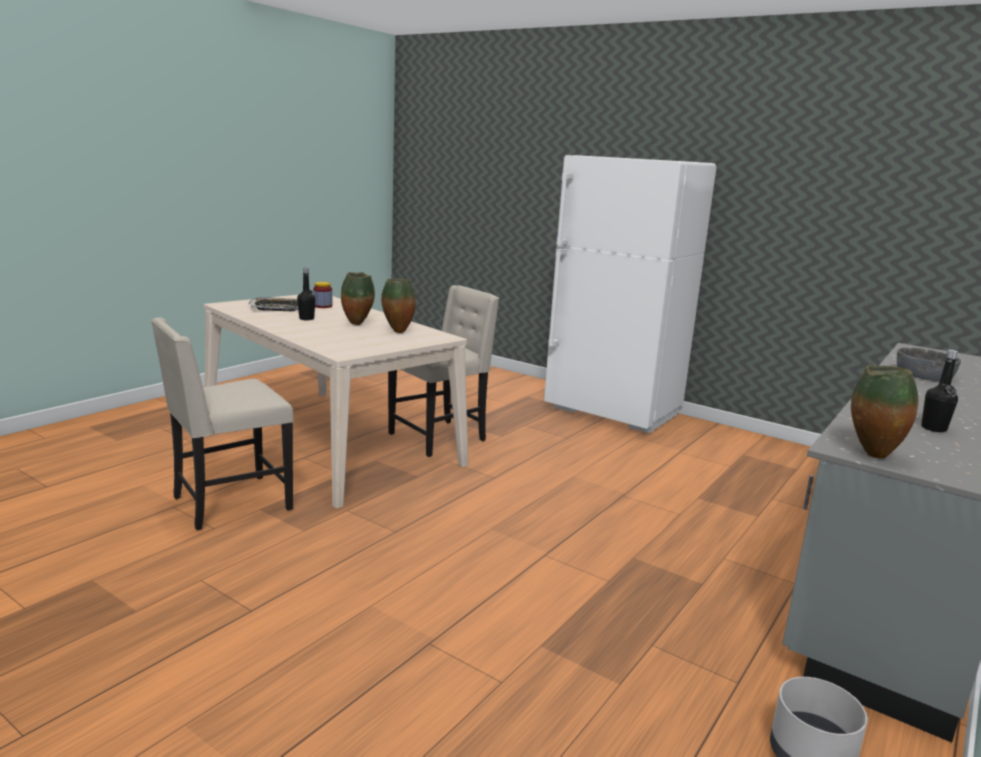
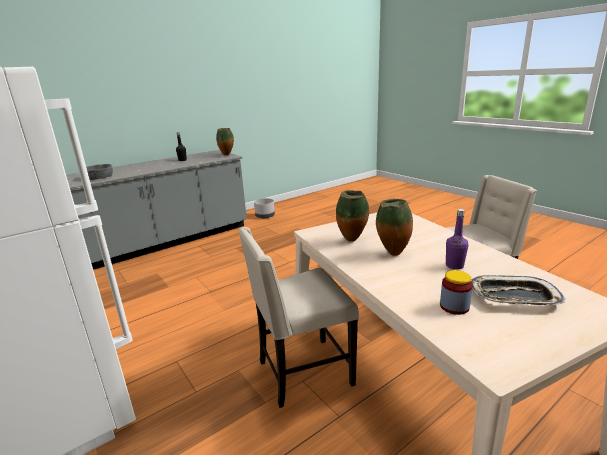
camera: 160 degrees left, 5 degrees up
black bottle [297,268,316,320] -> purple bottle [446,209,469,270]

